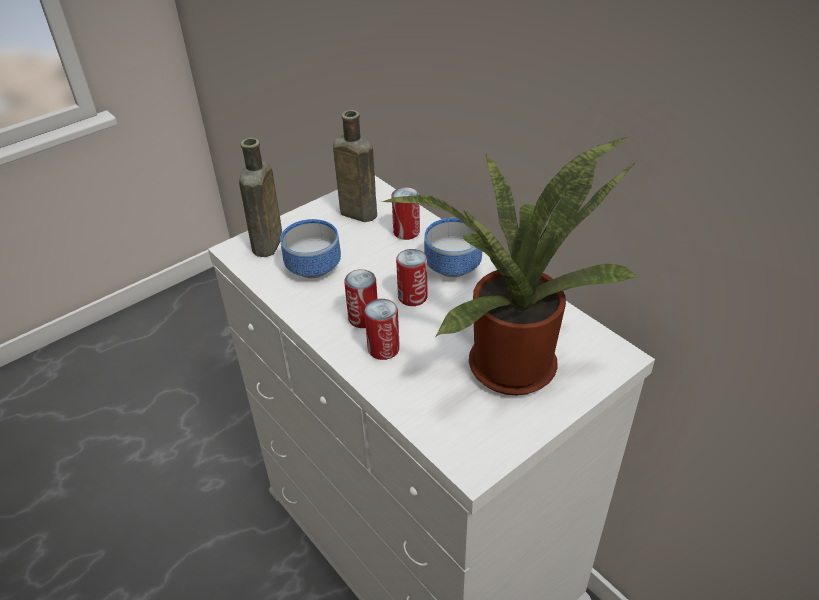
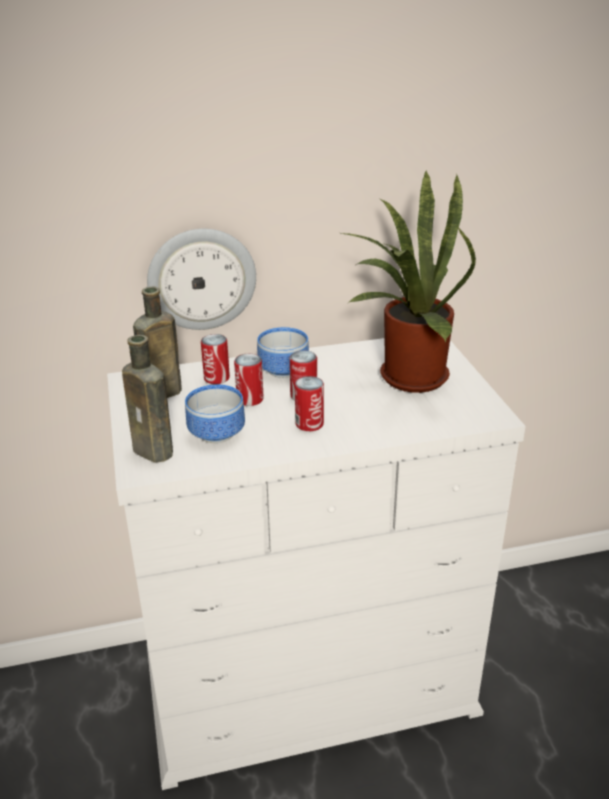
camera: 65 degrees left, 10 degrees down
can [364,299,400,360] -> can moved to [234,354,264,406]
none -> wall clock [147,229,256,330]

